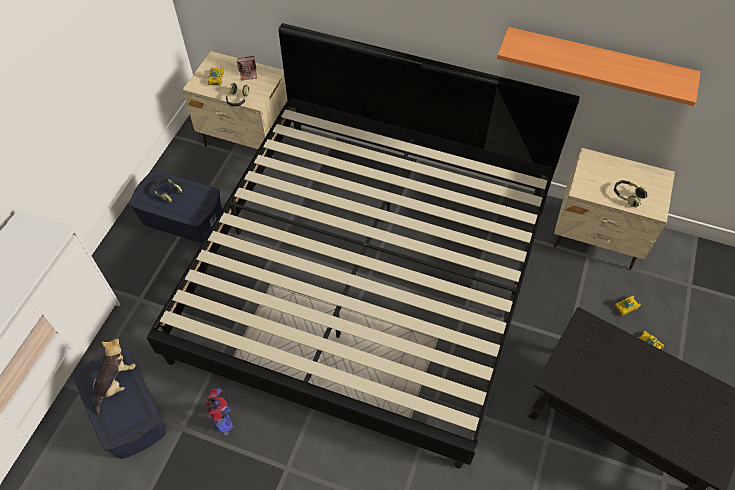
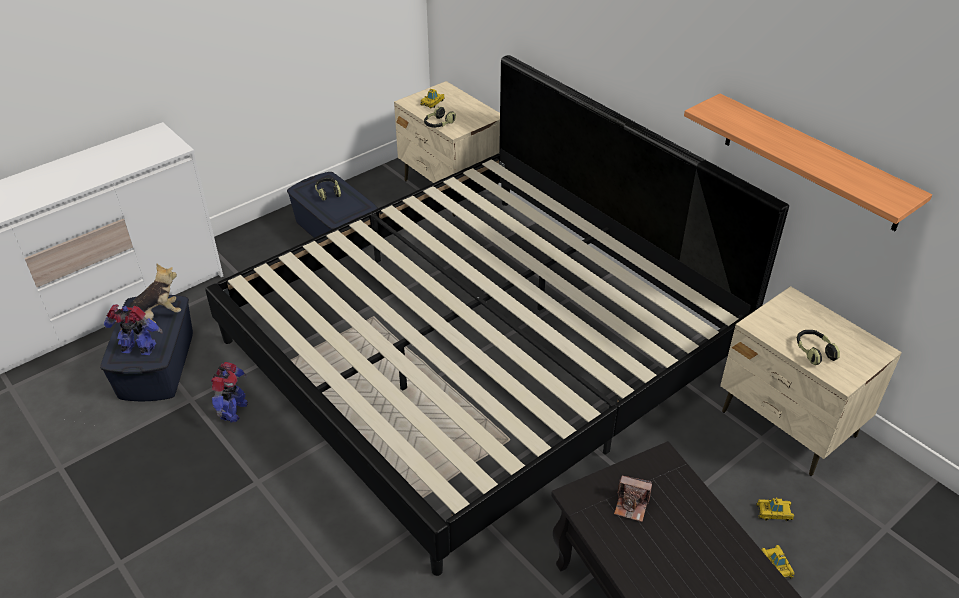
camera: 30 degrees right, 15 degrees down
camera [237,56,257,81] -> camera moved to [614,476,652,522]
none -> toy robot [104,304,163,355]

